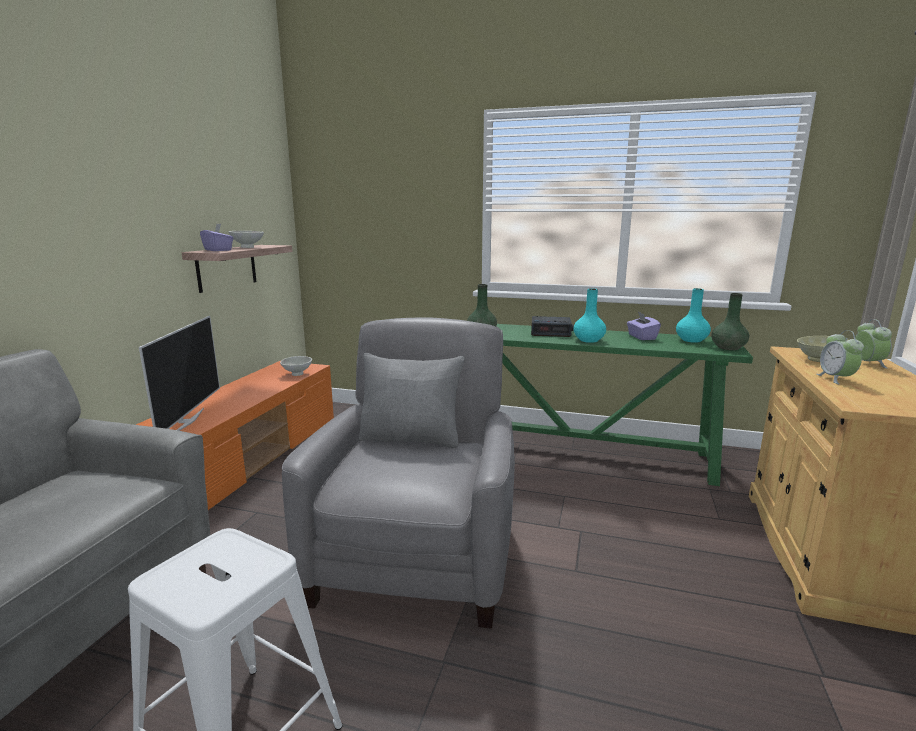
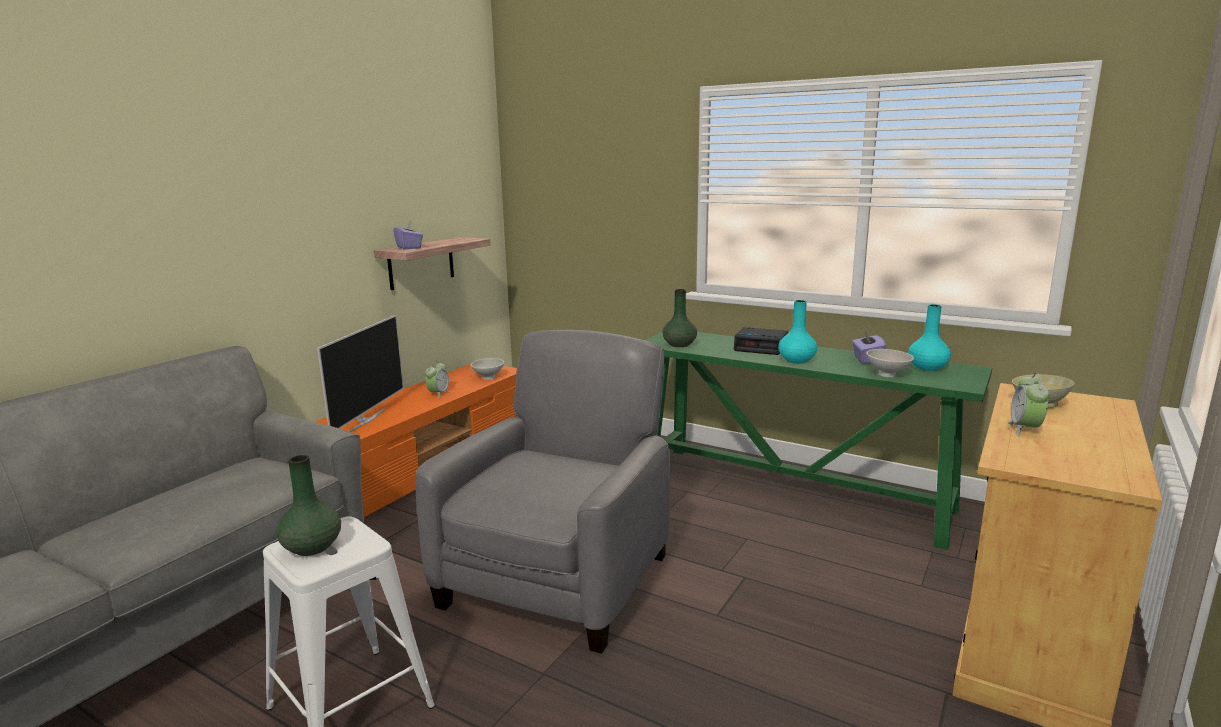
camera: 15 degrees right, 0 degrees up
white bowl [228,231,264,248] -> white bowl moved to [866,349,914,377]
grey pillow [359,353,465,448] -> none
green vase [711,293,749,350] -> green vase moved to [276,455,341,556]
alarm clock [855,319,892,368] -> alarm clock moved to [425,361,450,399]

